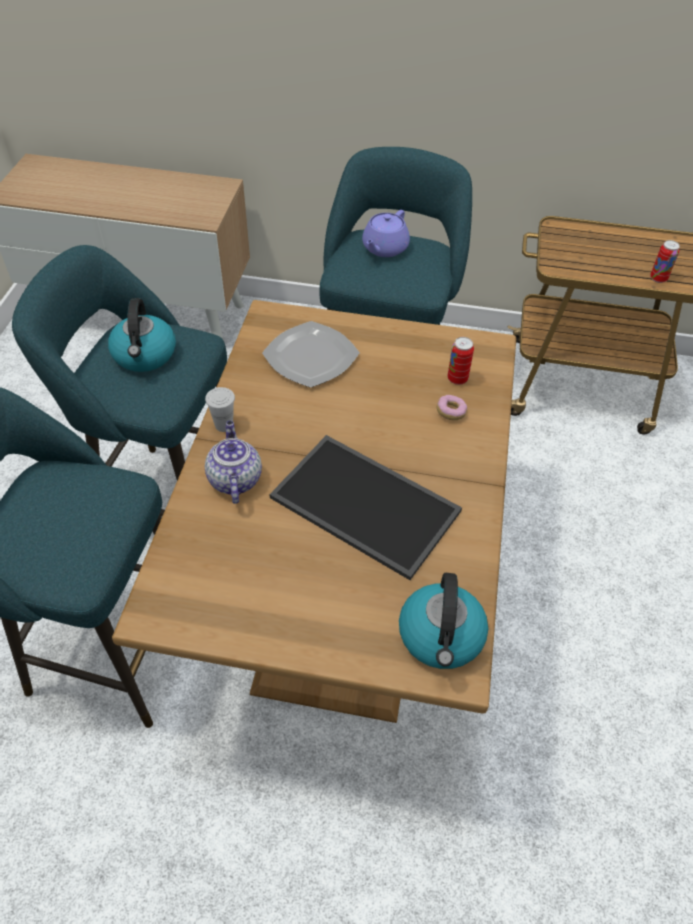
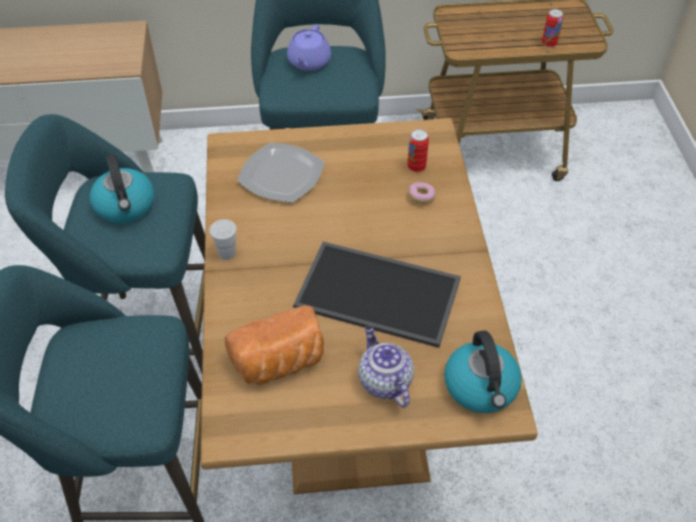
camera: 15 degrees left, 0 degrees up
teapot [205,421,262,504] -> teapot moved to [358,325,414,408]
none -> bread [225,305,324,385]

